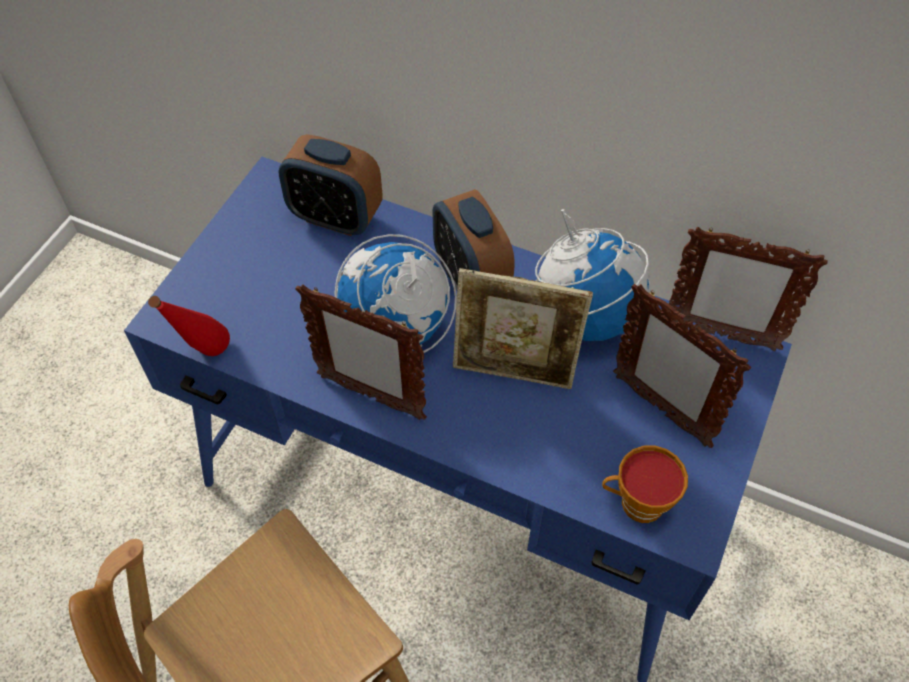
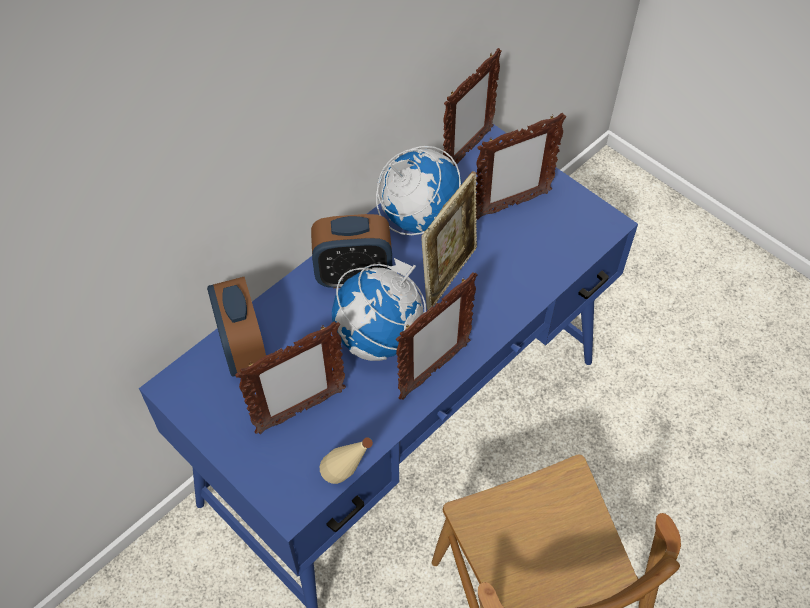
camera: 70 degrees left, 0 degrees up
red bottle [148,296,230,356] -> beige bottle [320,437,373,484]
alarm clock [278,134,383,236] -> alarm clock turned 120 degrees clockwise [207,277,266,377]
cup [602,446,688,523] -> none
none -> picture frame [235,321,346,434]

